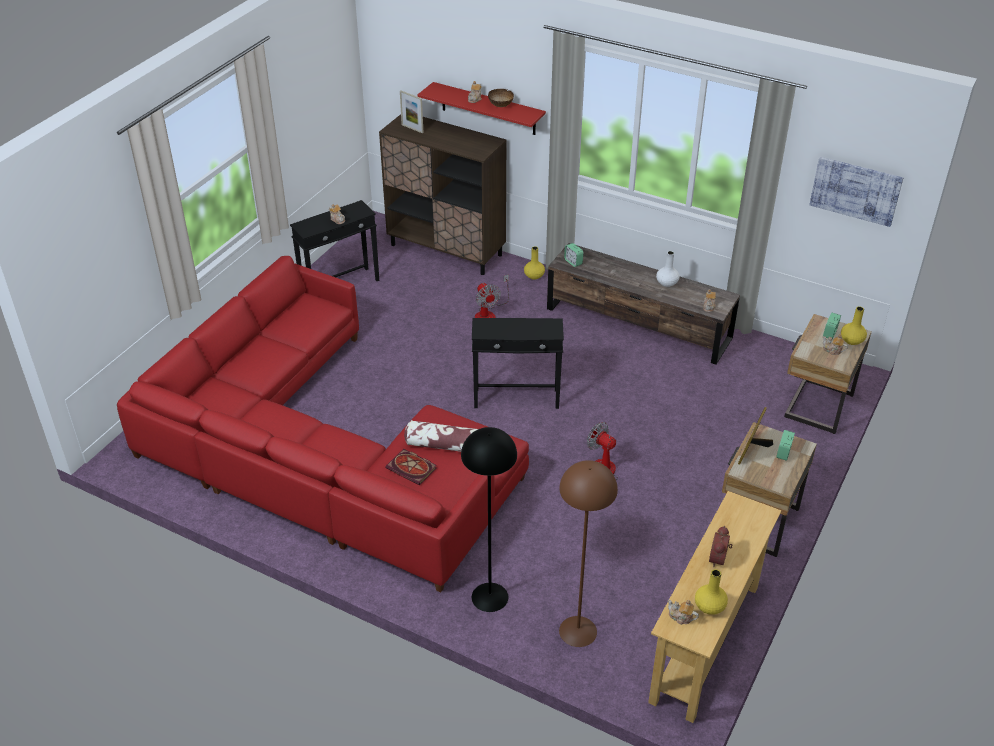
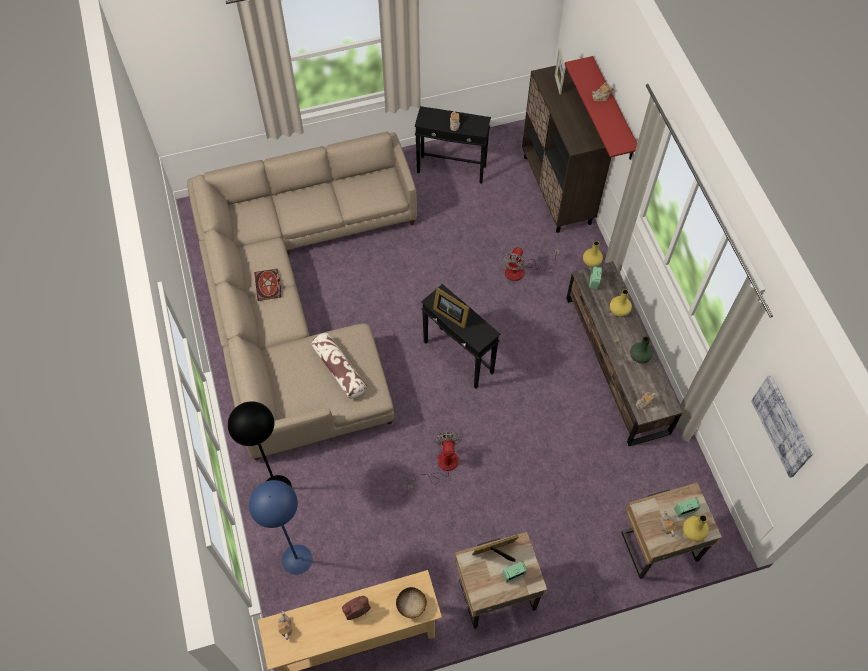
camera: 45 degrees right, 20 degrees up
red sofa [117,256,529,593] -> beige sofa [187,132,417,460]
book [386,449,437,485] -> book moved to [254,269,281,301]
bowl [488,89,514,107] -> bowl moved to [396,587,427,618]
brown floor lamp [559,460,618,647] -> blue floor lamp [249,480,312,575]
white vase [656,251,679,287] -> green vase [630,336,653,363]
yellow vase [695,569,728,615] -> yellow vase moved to [610,289,632,317]
none -> picture frame [433,287,470,329]

